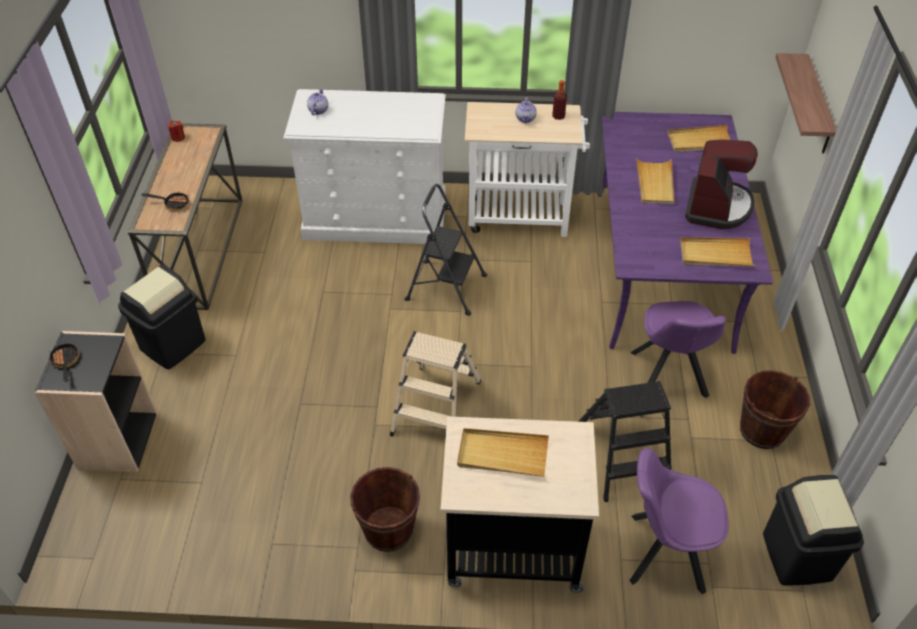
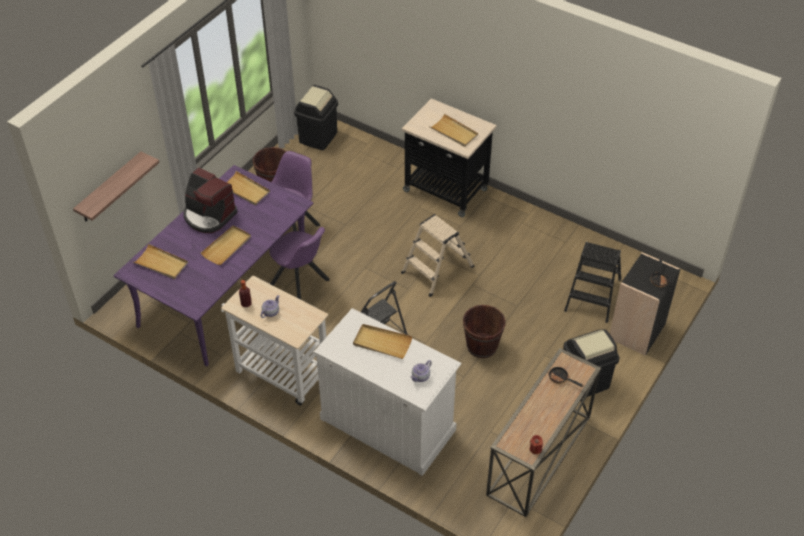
camera: 150 degrees left, 0 degrees up
brown bucket [350,467,420,552] -> brown bucket moved to [463,305,506,358]
black step ladder [578,381,672,502] -> black step ladder moved to [564,242,621,323]
purple chair [629,448,728,594] -> purple chair moved to [269,227,330,300]
coffee machine [685,139,758,229] -> coffee machine turned 105 degrees counterclockwise [183,168,237,233]
none -> beige tray [353,324,413,359]

